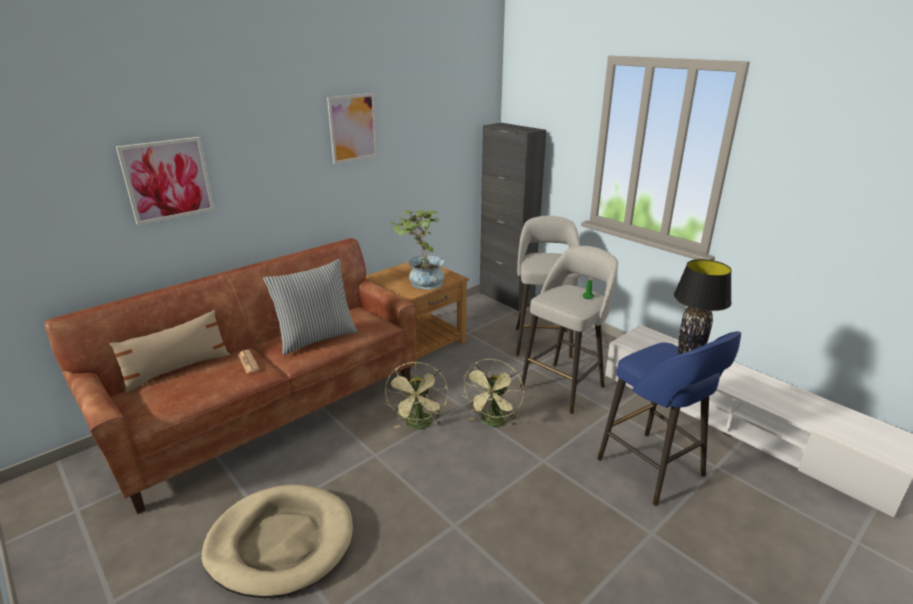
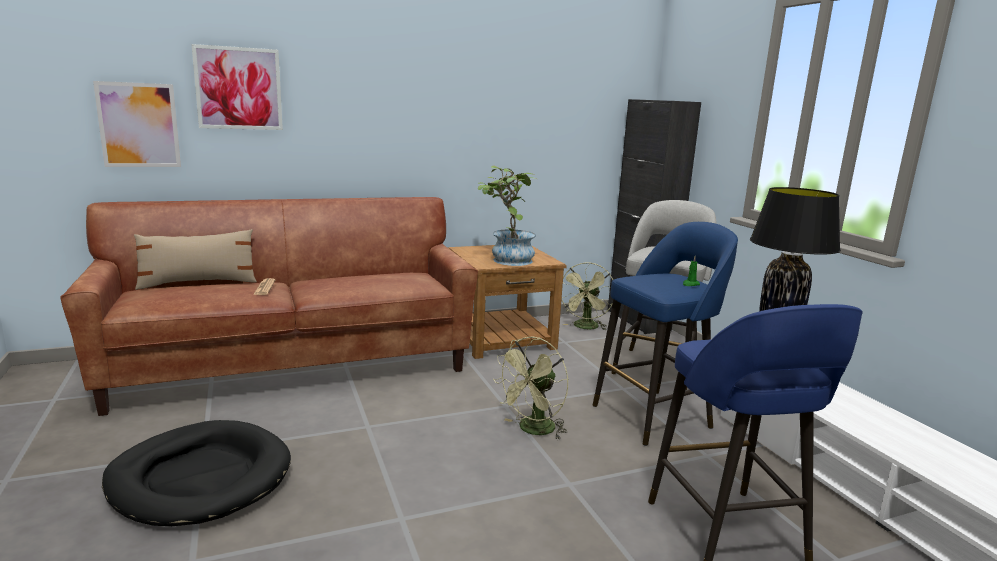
camera: 20 degrees right, 10 degrees down
beige dog bed [201,484,353,598] -> black dog bed [102,420,291,526]
pillow [263,259,358,355] -> none
picture [327,93,378,164] -> picture moved to [93,81,181,167]
green fan [385,362,448,430] -> green fan moved to [562,263,613,330]
grey stool [520,246,618,414] -> blue stool [593,222,738,446]

